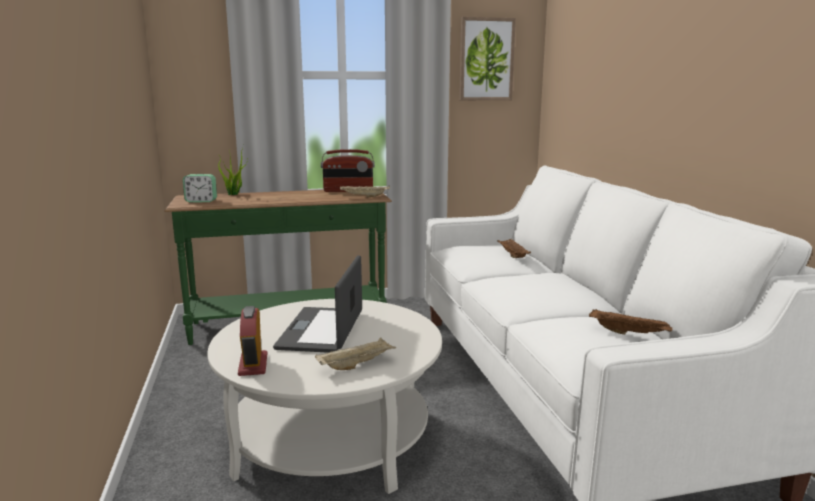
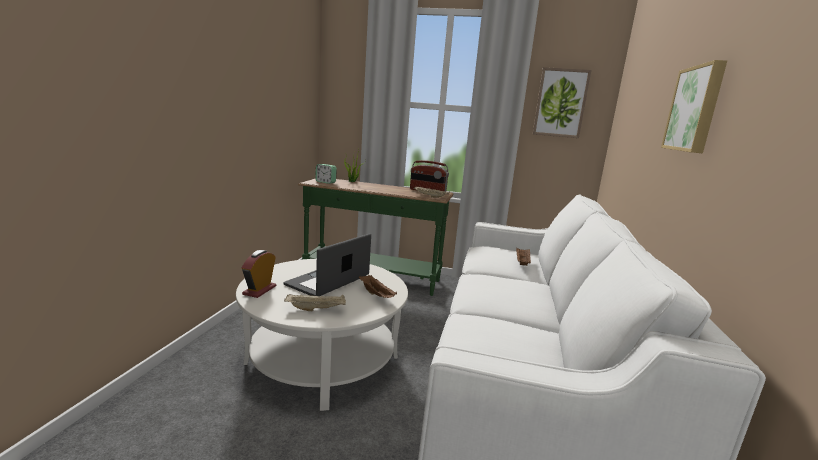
camera: 25 degrees right, 0 degrees up
brown tray [589,309,672,335] -> brown tray moved to [359,275,397,298]
none -> picture [661,60,727,153]

